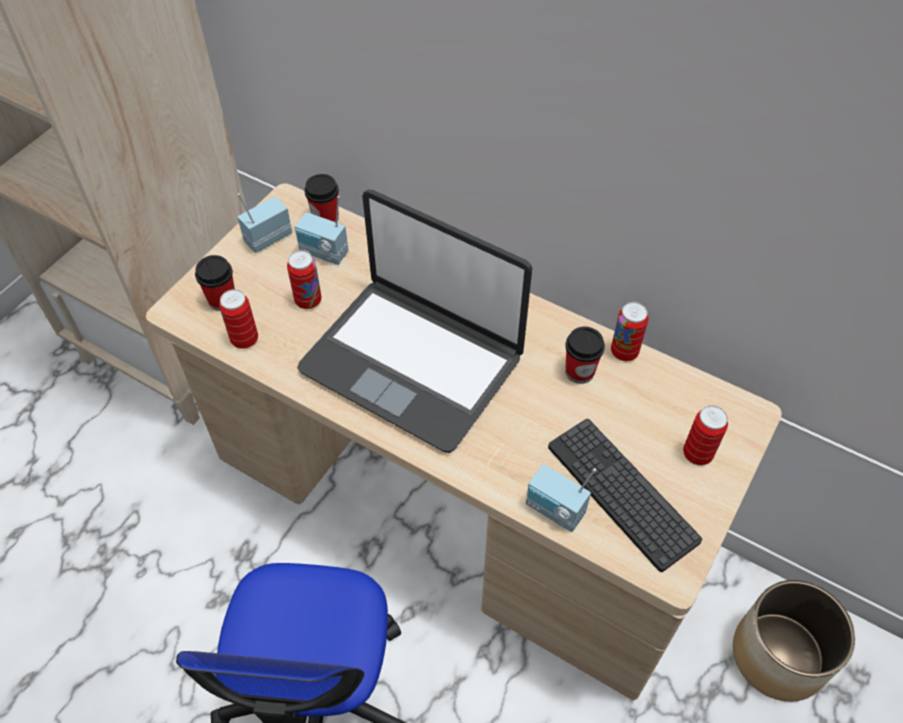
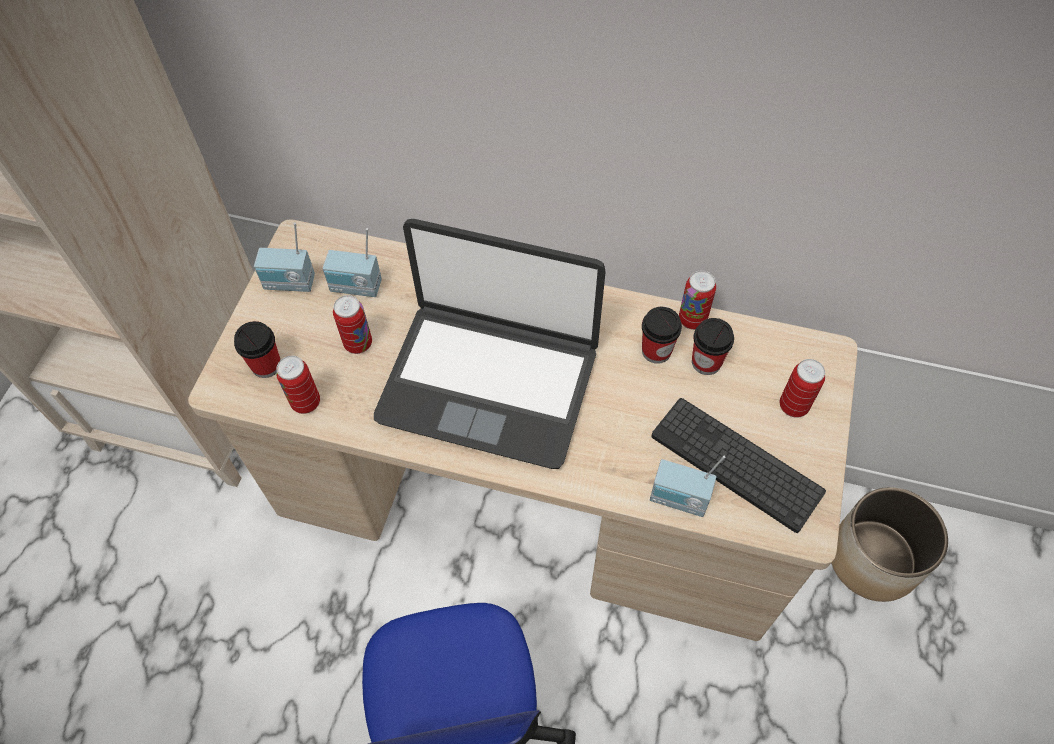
camera: 15 degrees left, 5 degrees up
radio [237,193,292,253] -> radio turned 120 degrees counterclockwise [254,223,315,292]
cup [304,174,339,222] -> cup moved to [692,318,734,375]

